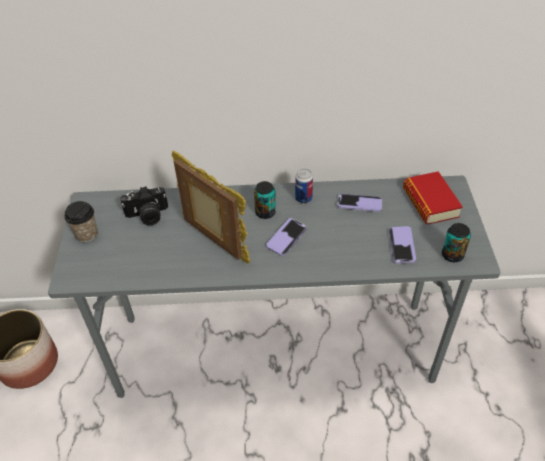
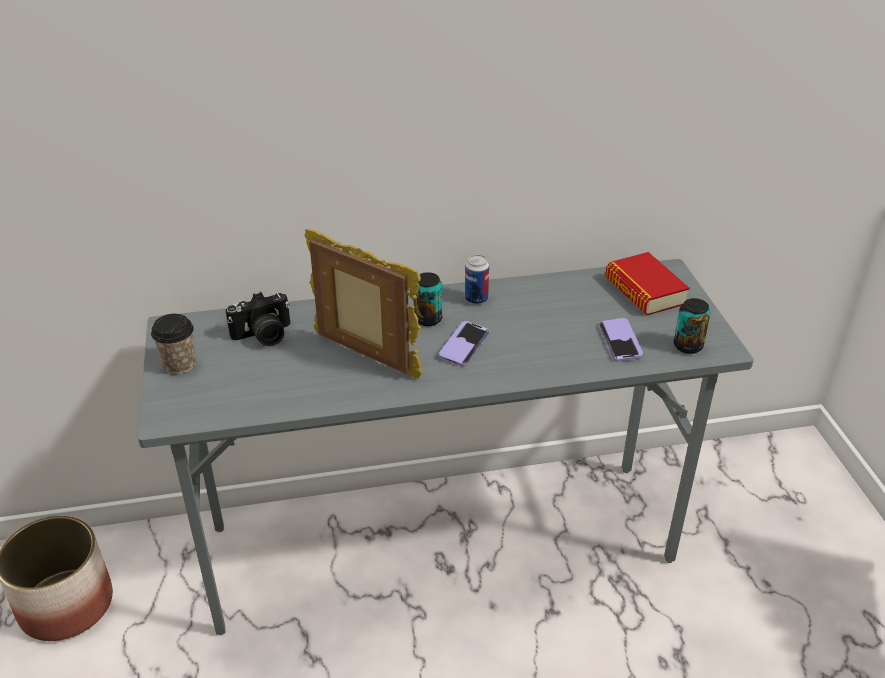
camera: 10 degrees left, 10 degrees down
phone [337,193,382,212] -> none

